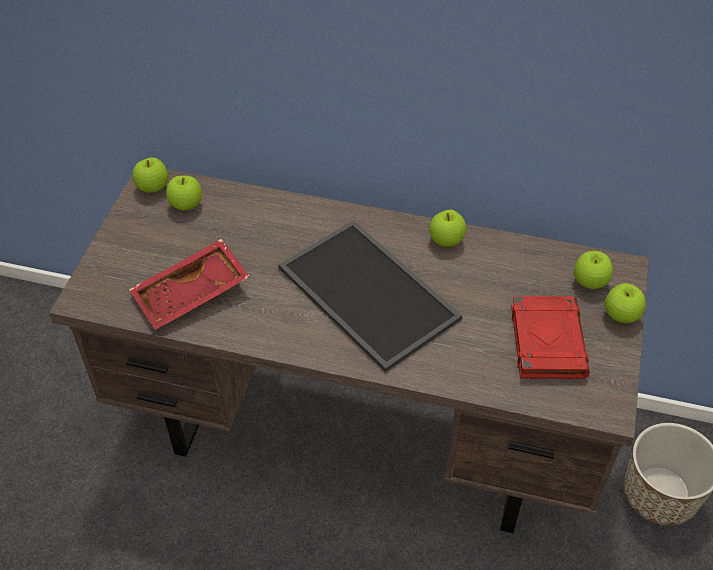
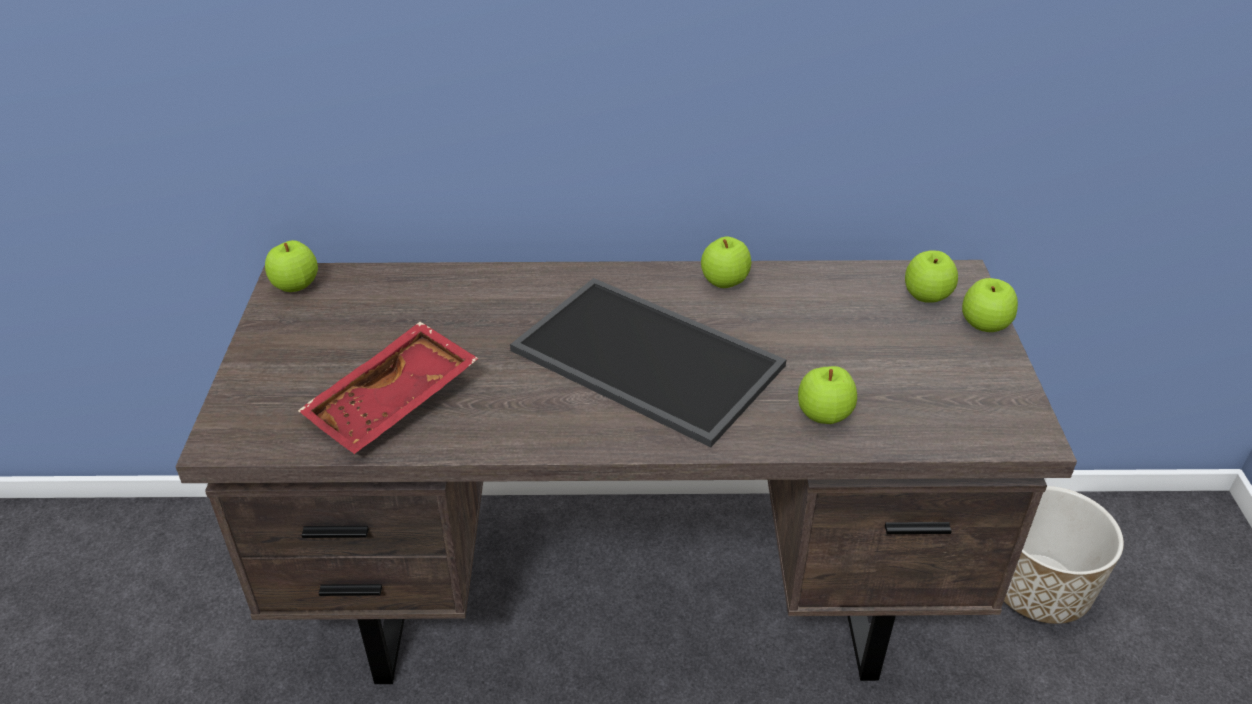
camera: 15 degrees left, 10 degrees down
apple [166,176,202,211] -> apple moved to [798,366,857,424]
red book [511,296,590,379] -> none

